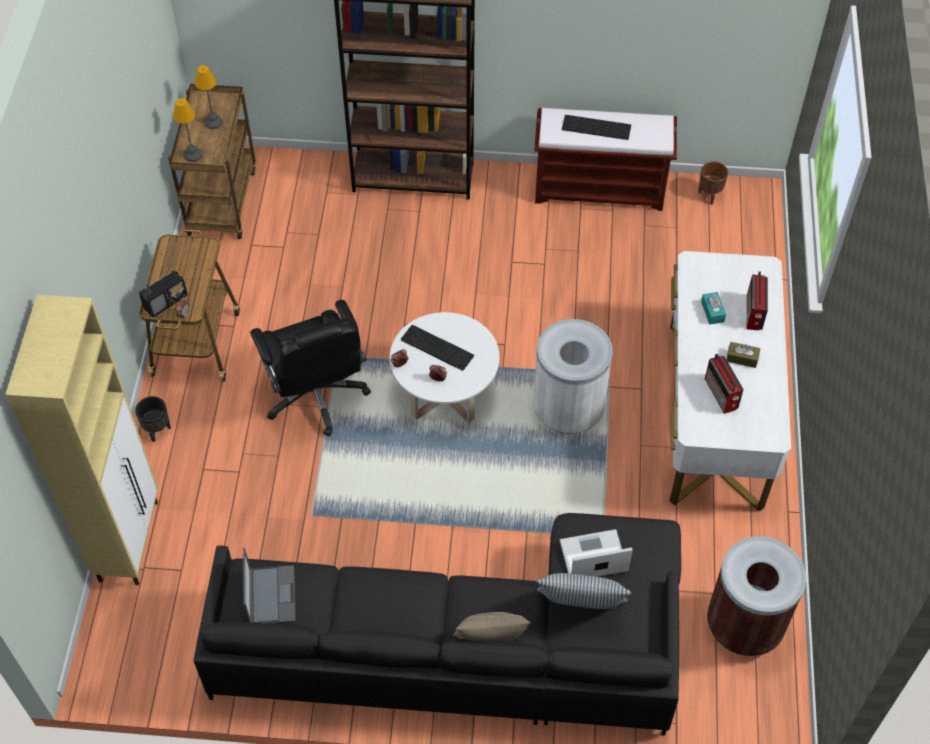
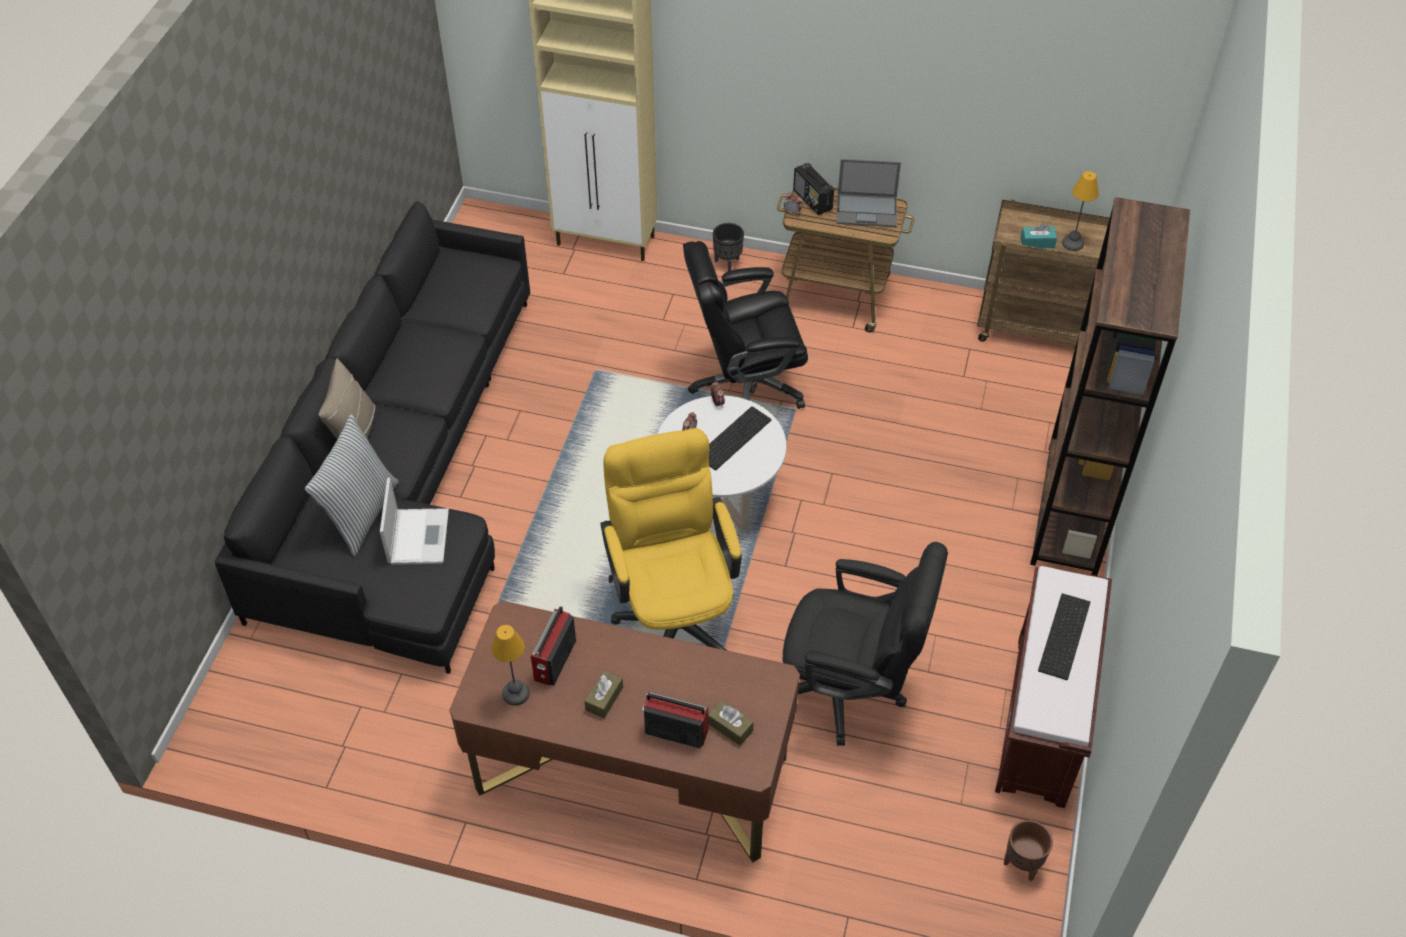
camera: 100 degrees right, 5 degrees down
table lamp [173,98,202,162] -> table lamp moved to [491,625,530,706]
laptop [243,548,296,624] -> laptop moved to [837,159,901,227]
white trash can [533,319,613,434] -> yellow office chair [600,428,742,650]
white desk [669,251,791,512] -> brown desk [449,601,800,862]
turquoise tissue box [701,292,726,324] -> turquoise tissue box moved to [1021,223,1057,248]
radio [705,354,744,414] -> radio turned 60 degrees counterclockwise [531,606,576,686]
brown trash can [707,536,806,656] -> none
none -> brown tissue box [708,700,754,746]
none -> black office chair [783,542,948,746]

